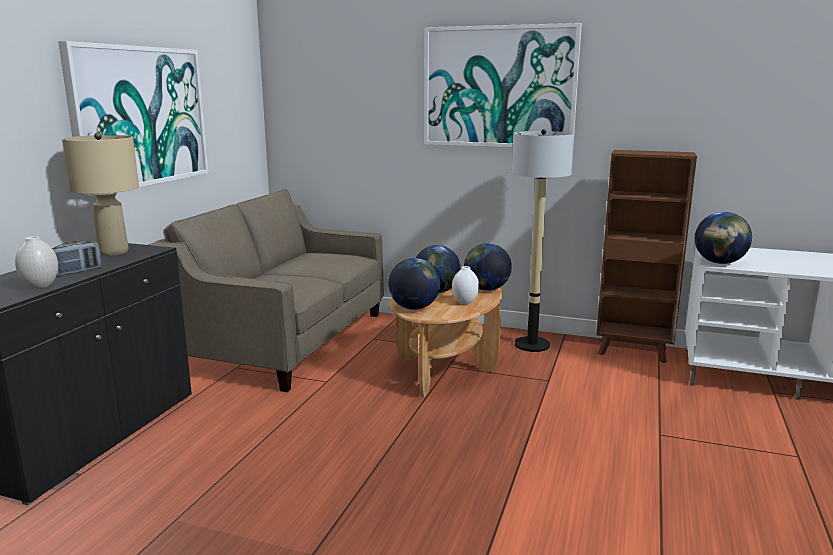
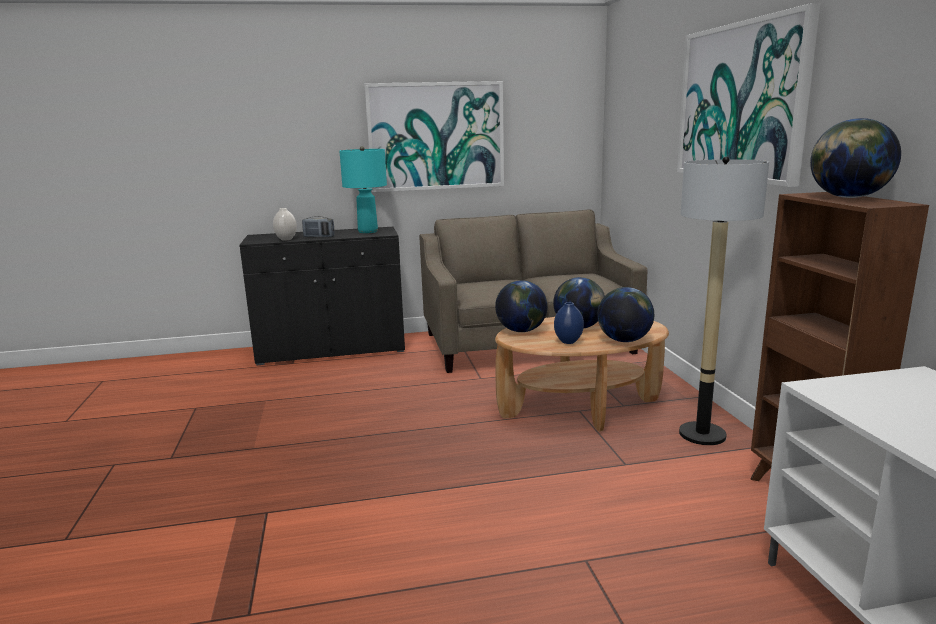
camera: 60 degrees right, 0 degrees up
beige table lamp [62,132,139,256] -> turquoise table lamp [339,146,387,233]
white vase [452,266,479,304] -> blue vase [554,302,584,344]
globe [695,212,752,264] -> globe moved to [810,118,901,198]

